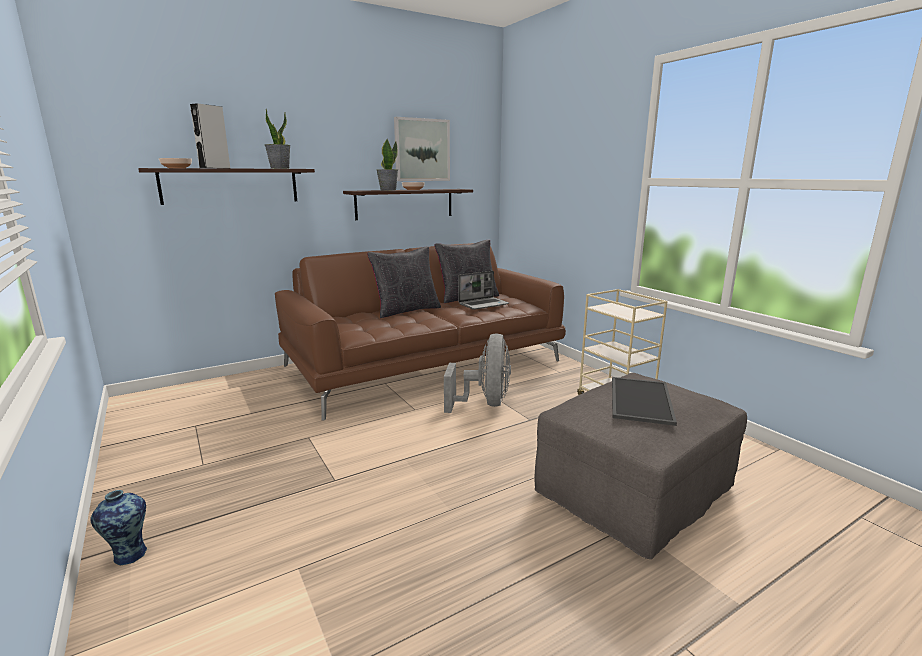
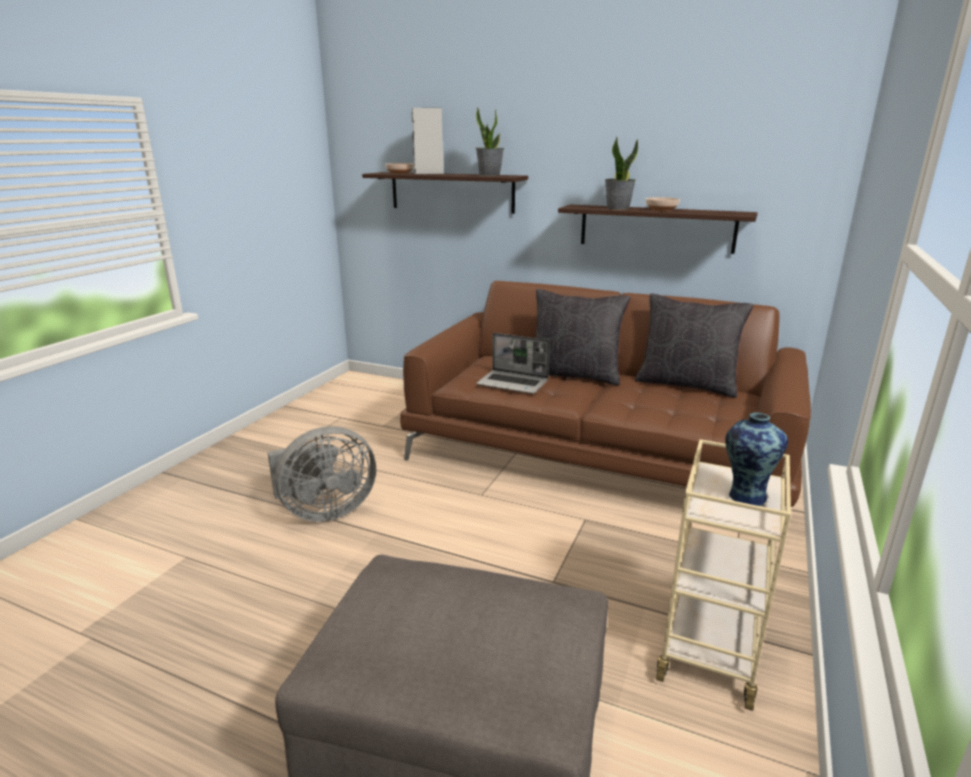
camera: 55 degrees right, 5 degrees up
vase [91,490,147,565] -> vase moved to [725,413,788,506]
picture [394,117,450,181] -> none
grey fan [444,333,511,413] -> grey fan moved to [267,426,376,522]
laptop [458,271,509,310] -> laptop moved to [476,333,550,394]
tray [612,377,677,426] -> none

